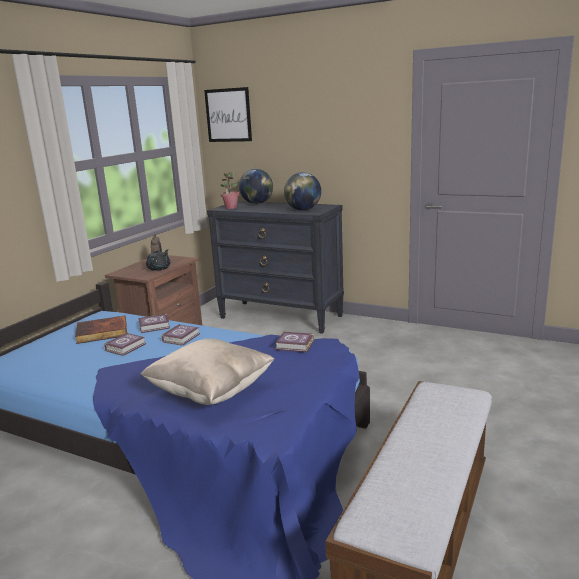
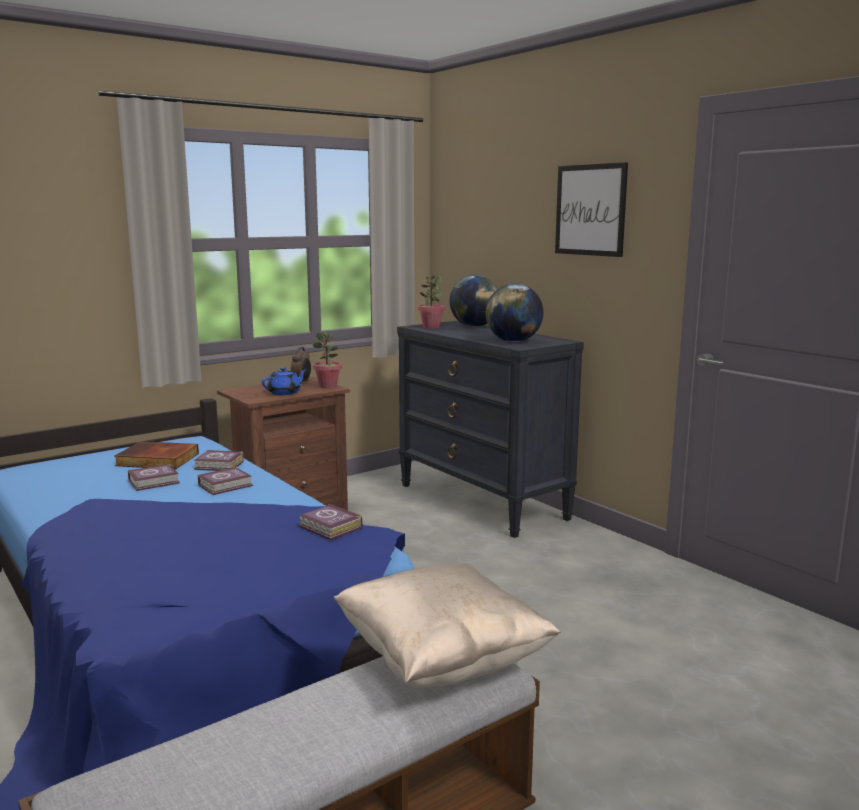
camera: 25 degrees right, 5 degrees down
beige pillow [140,338,275,405] -> beige pillow moved to [334,563,561,688]
black teapot [146,249,171,271] -> blue teapot [262,367,307,395]
picture [204,87,252,142] -> picture moved to [555,162,628,257]
none -> potted plant [313,332,342,388]

